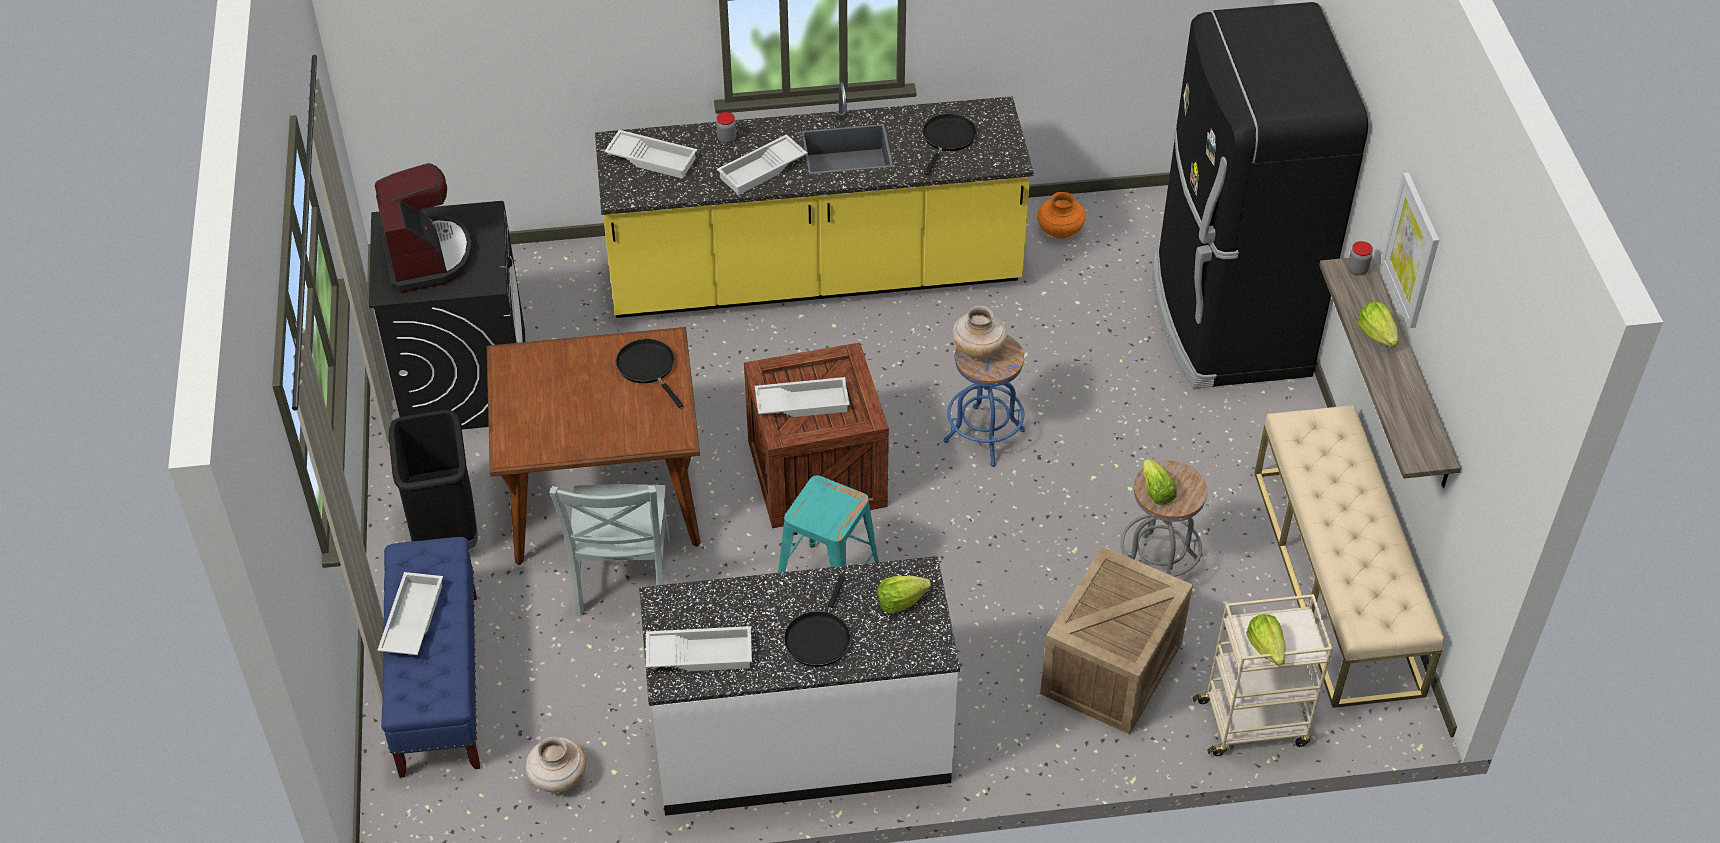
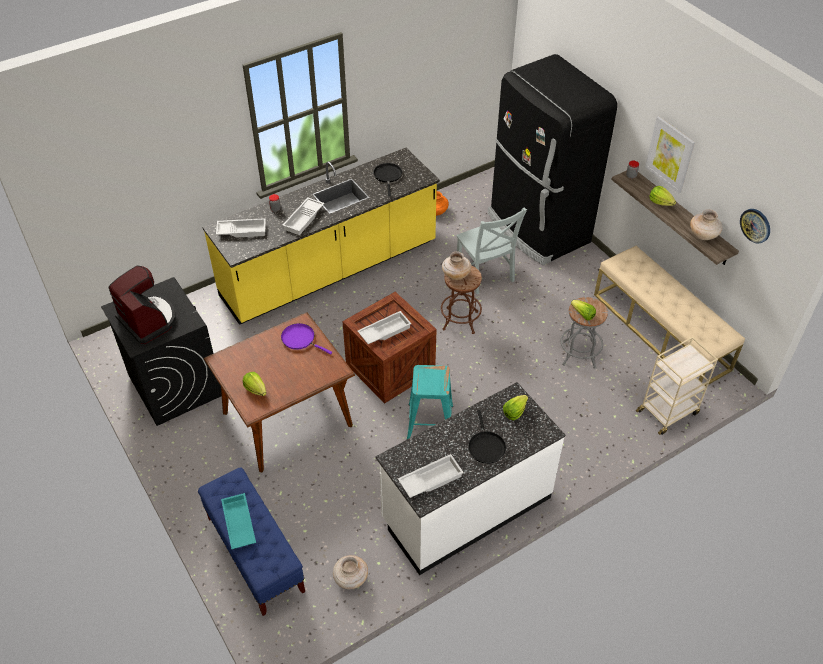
camera: 25 degrees left, 0 degrees up
white tray [378,572,443,655] -> turquoise tray [221,493,256,549]
black trash can [389,410,478,549] -> none
grey chair [549,484,670,616] -> grey chair moved to [456,208,527,294]
black frying pan [616,339,683,408] -> purple frying pan [281,323,332,355]
blue stool [944,335,1025,467] -> brown stool [441,266,482,334]
crate [1040,546,1193,734] -> none
lettuce [1246,614,1286,666] -> lettuce moved to [243,372,267,396]
none -> beige vase [690,209,722,240]
none -> wall clock [740,209,770,243]

